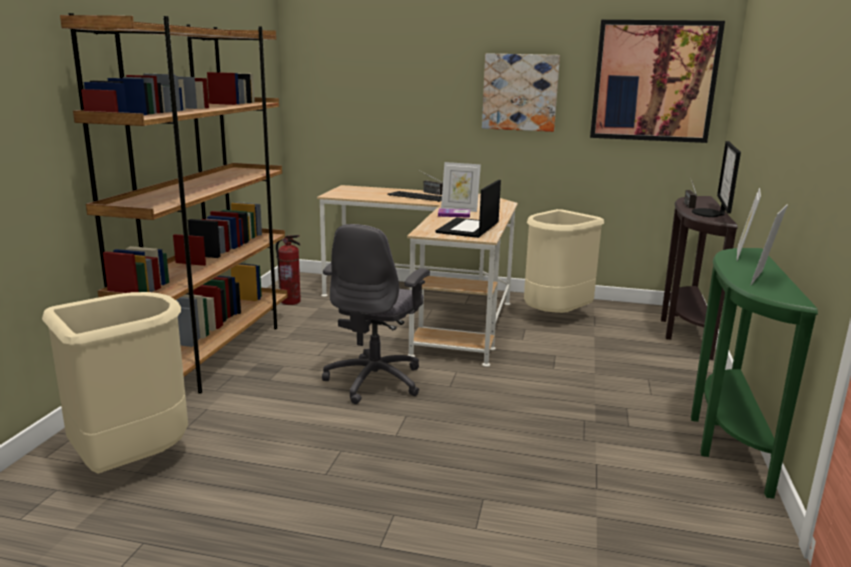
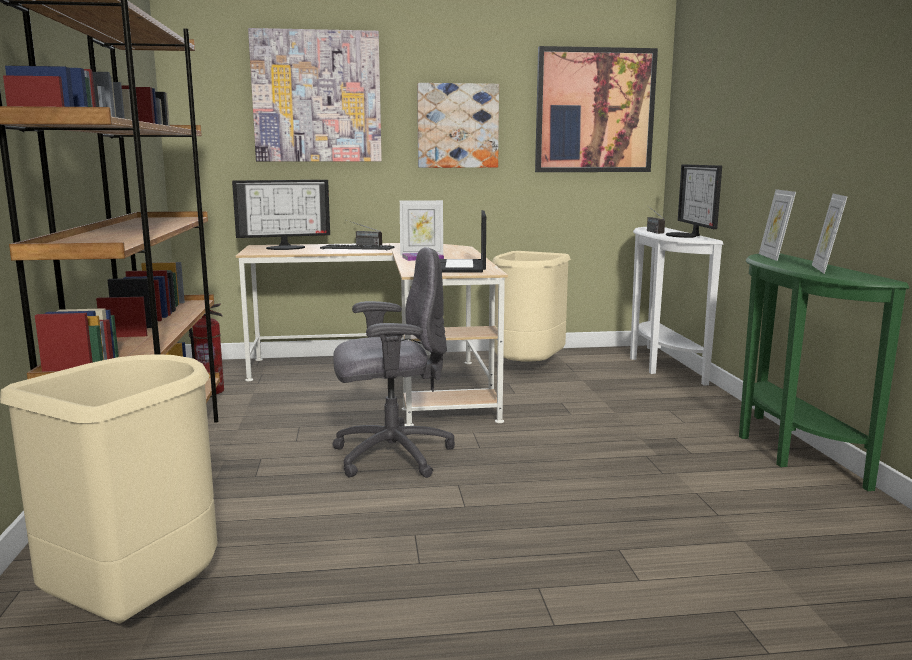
camera: 20 degrees left, 5 degrees down
grey office chair [322,224,430,404] -> grey office chair turned 105 degrees counterclockwise [332,247,455,478]
brown console table [661,196,737,360] -> white console table [630,227,723,386]
none -> monitor [232,180,330,250]
none -> picture [248,28,382,162]

